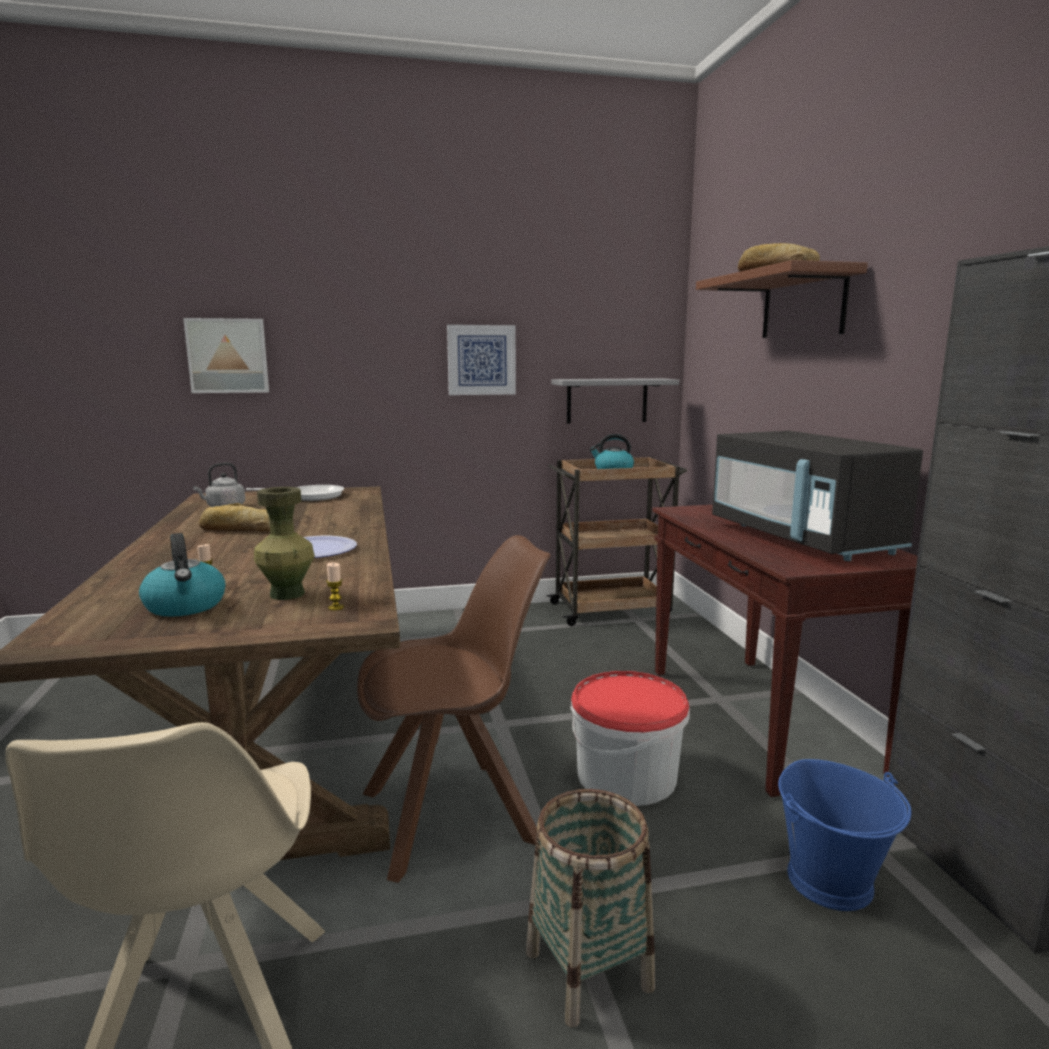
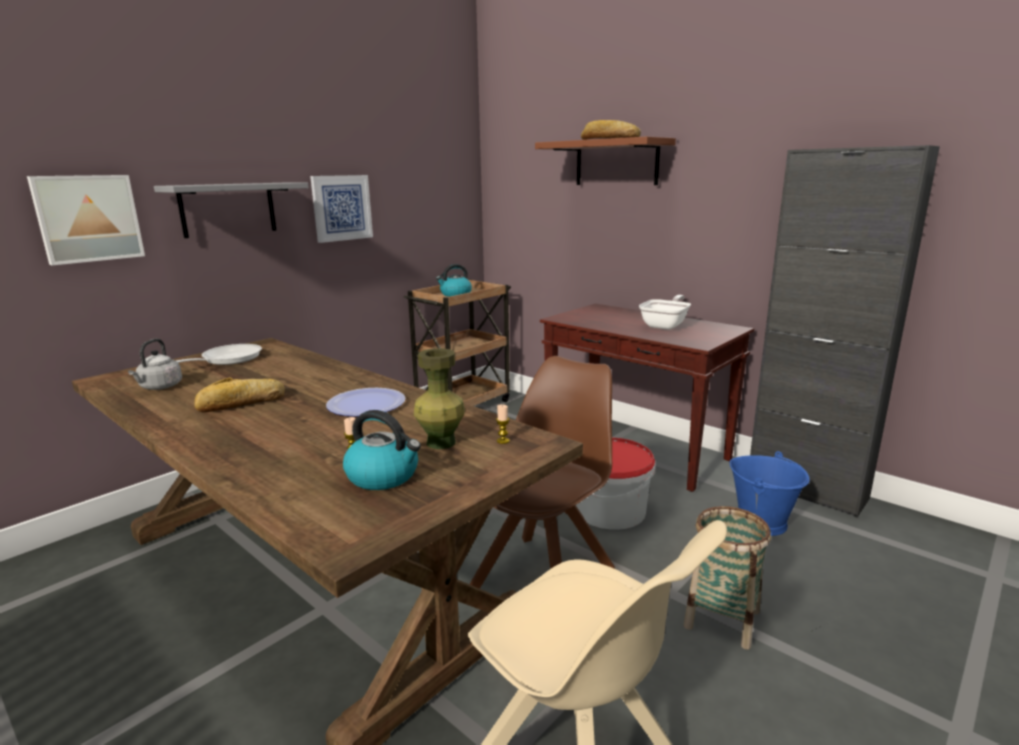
camera: 35 degrees left, 5 degrees up
grey shelf [551,378,679,424] -> grey shelf moved to [154,183,309,238]
black microwave [712,431,923,561] -> frying pan [639,295,691,330]

